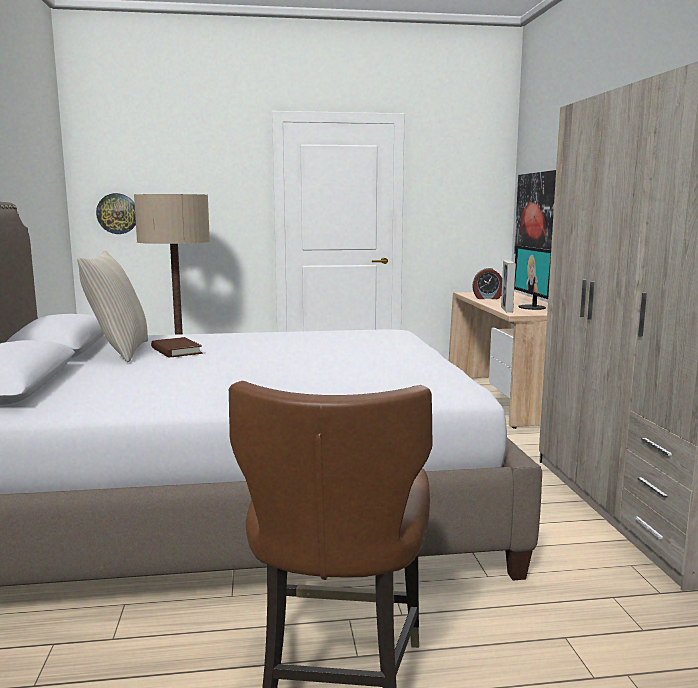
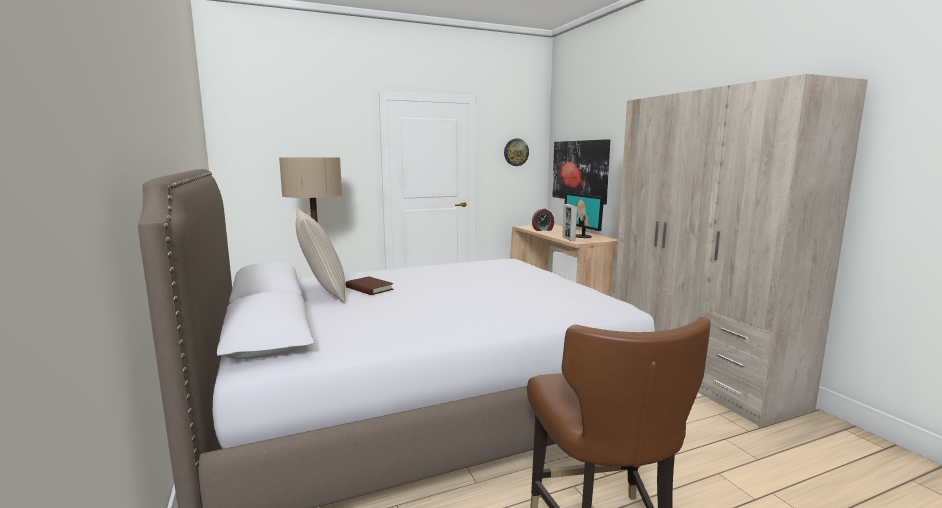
camera: 15 degrees left, 0 degrees up
wall clock [96,193,136,234] -> wall clock moved to [504,139,529,166]

